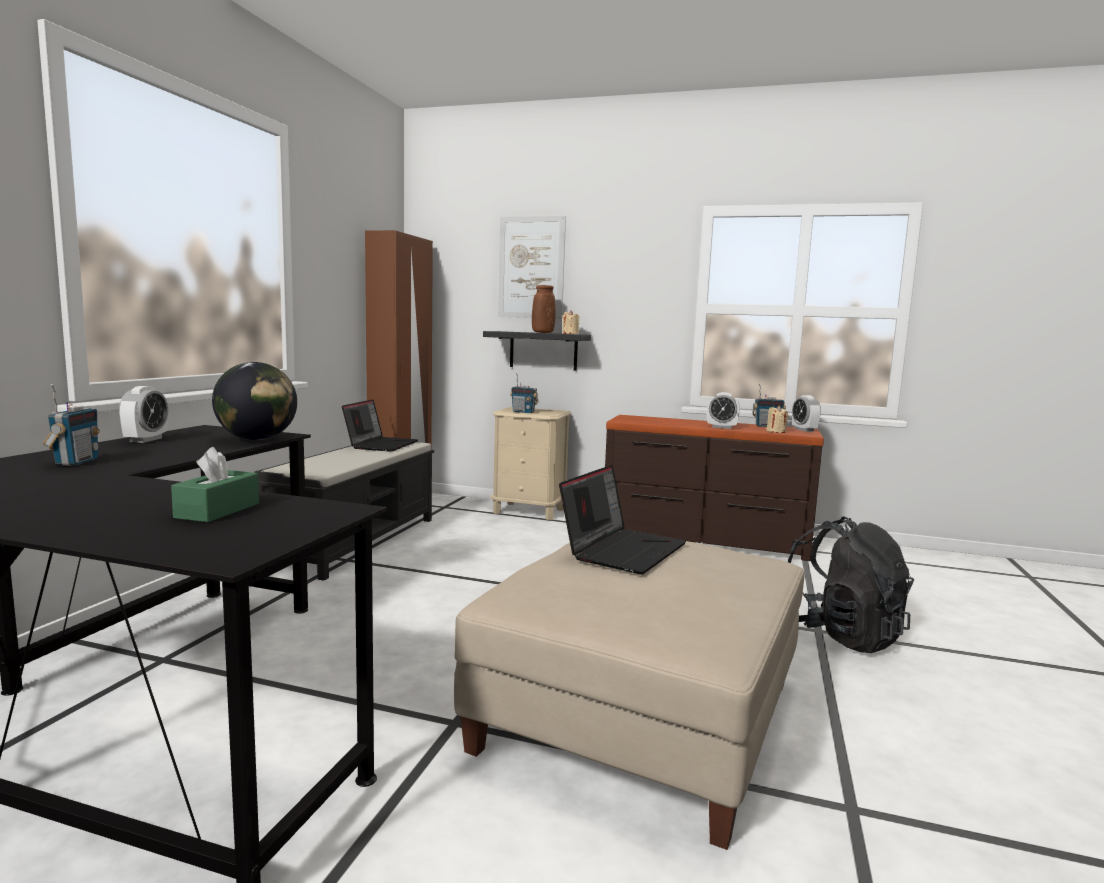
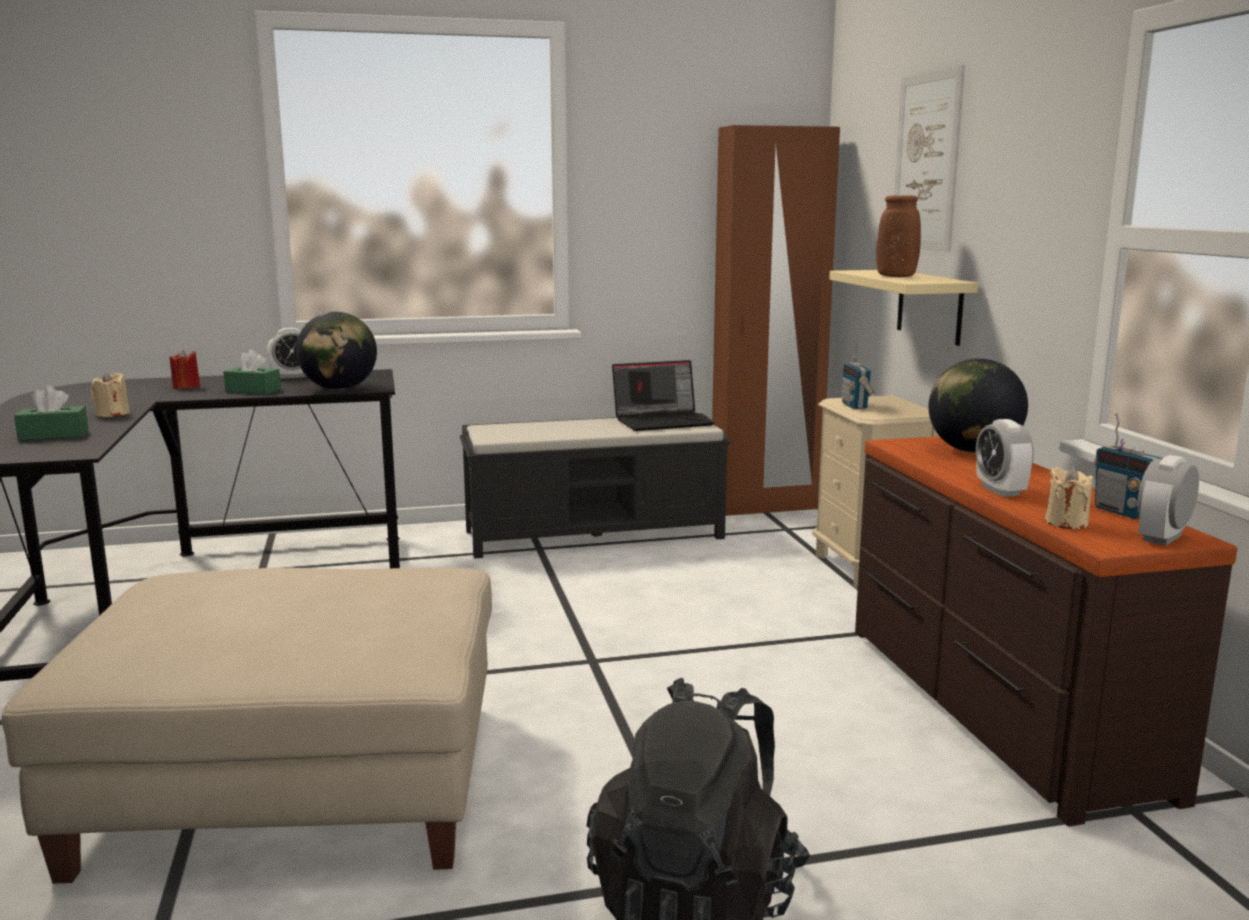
camera: 60 degrees right, 5 degrees up
radio [43,384,100,466] -> red candle [170,349,200,389]
black shelf [483,331,591,371] -> beige shelf [829,270,978,346]
laptop [559,465,686,574] -> none
beige candle [562,310,579,334] -> beige candle moved to [90,371,129,417]
none -> green tissue box [223,350,281,394]
none -> globe [928,358,1028,453]

